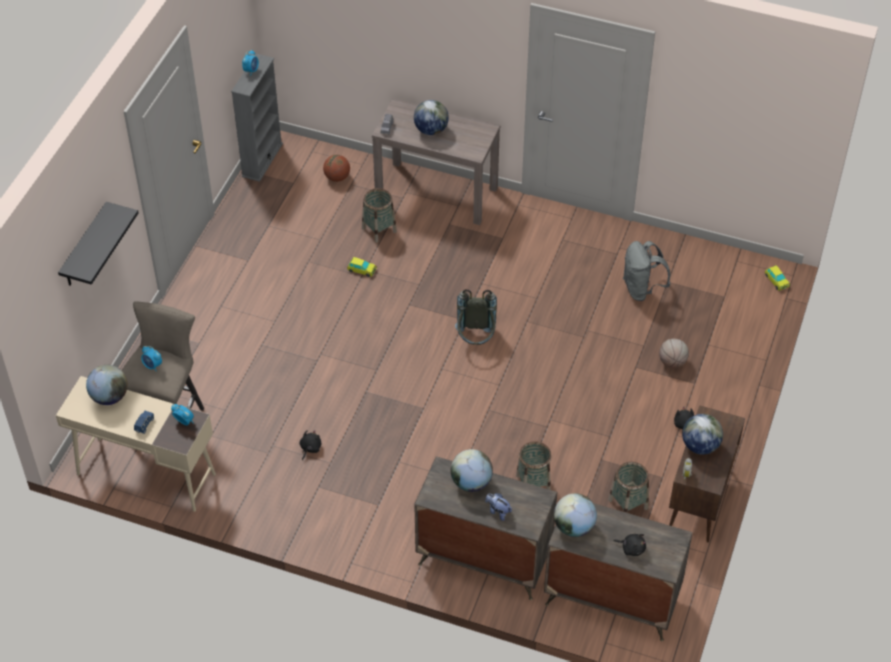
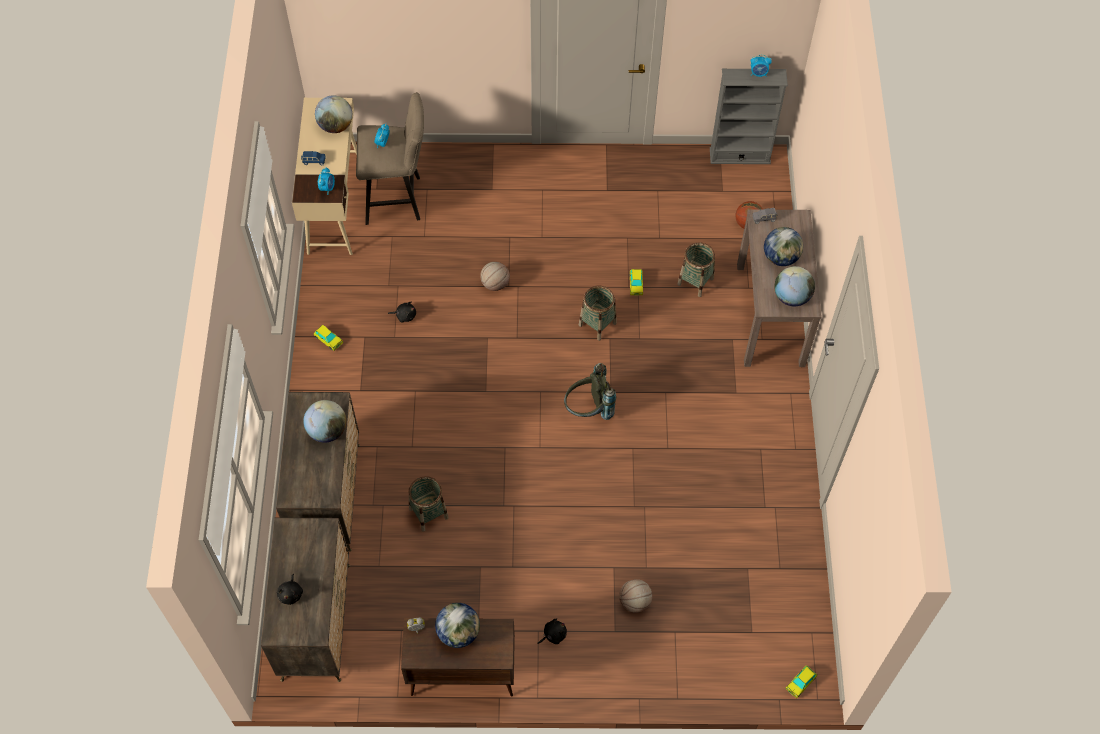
camera: 70 degrees right, 10 degrees up
black shelf [58,202,139,286] -> none
plush toy [485,493,512,521] -> none
globe [554,493,597,537] -> globe moved to [774,266,815,306]
basket [608,462,649,513] -> basket moved to [579,286,617,341]
grey backpack [623,241,670,301] -> none
none -> toy car [314,325,343,351]
none -> basketball [480,262,510,291]

